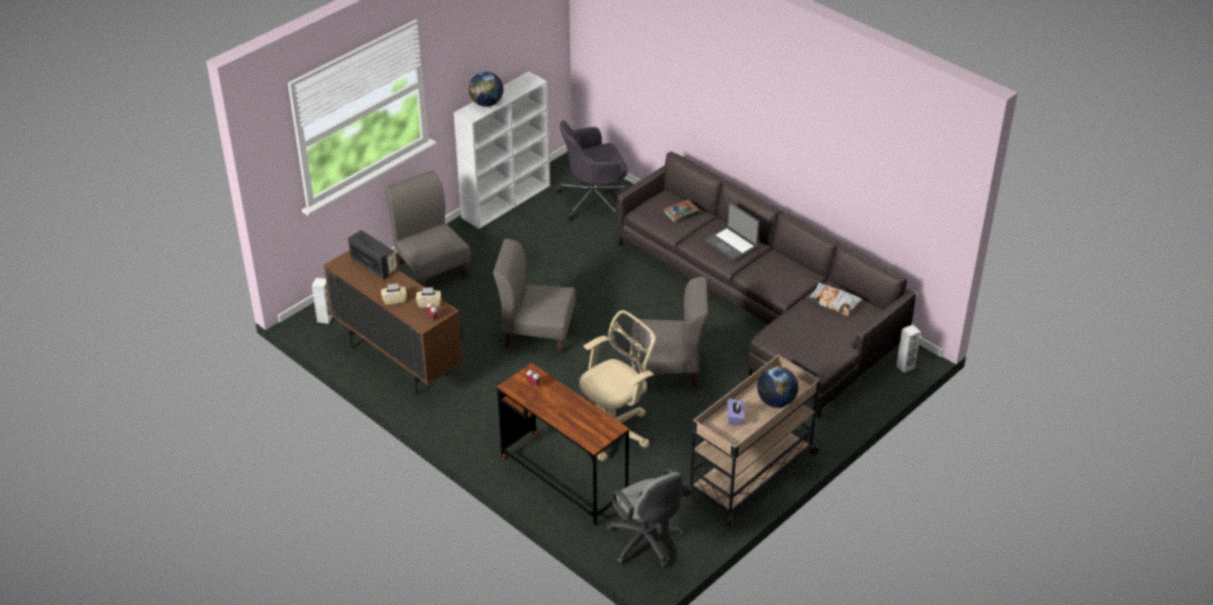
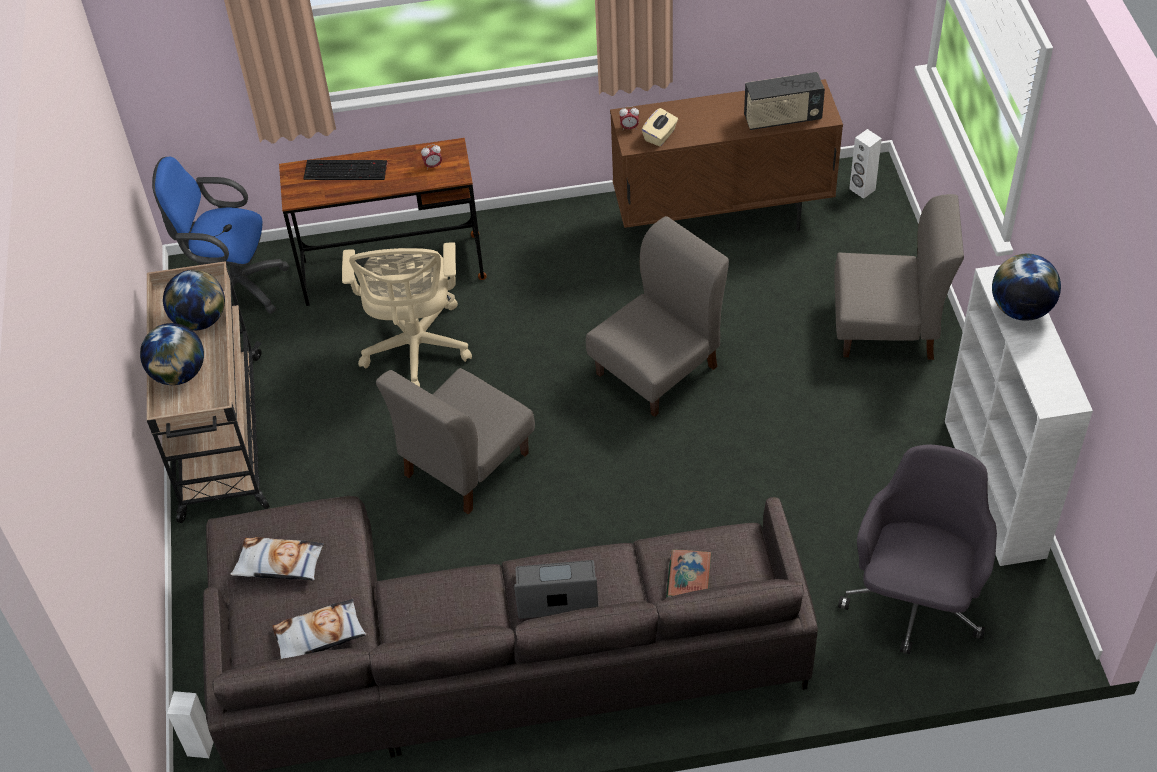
camera: 130 degrees right, 10 degrees up
beige tissue box [381,283,407,305] -> none
grey office chair [606,468,686,568] -> blue office chair [152,157,289,314]
purple tissue box [727,398,745,425] -> globe [163,270,225,331]
none -> pillow [230,537,324,581]
none -> keyboard [303,160,388,180]

